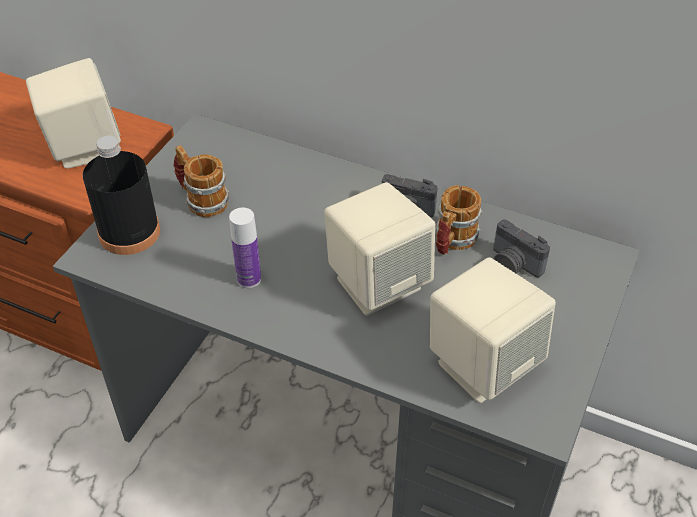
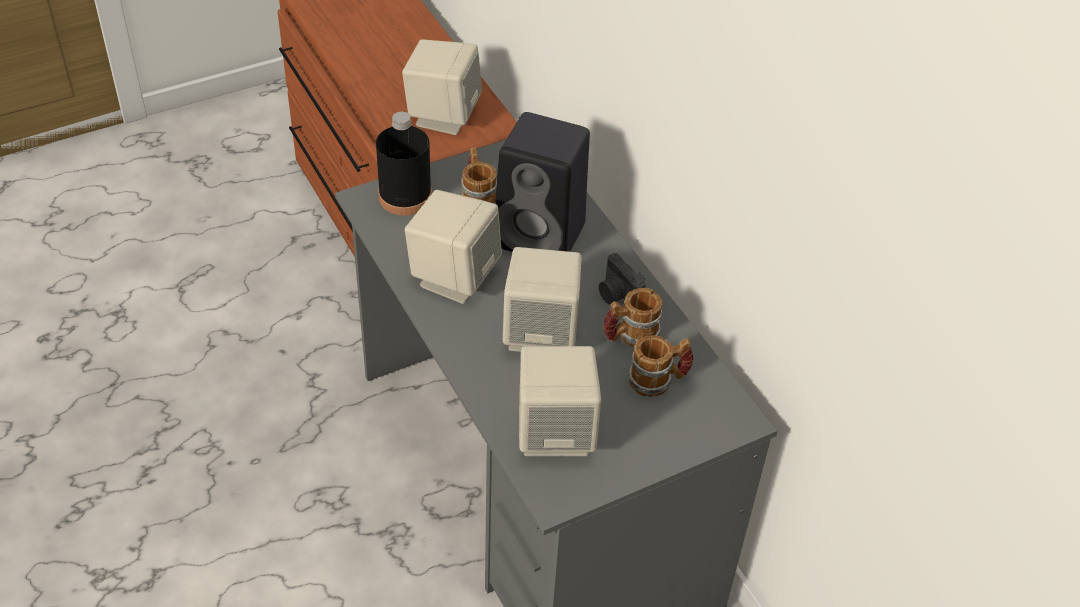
camera: 35 degrees right, 0 degrees up
bottle [229,207,261,288] -> beige speaker [405,190,502,304]
camera [493,219,550,277] -> mug [628,335,693,397]
none -> black speaker [495,112,590,252]

